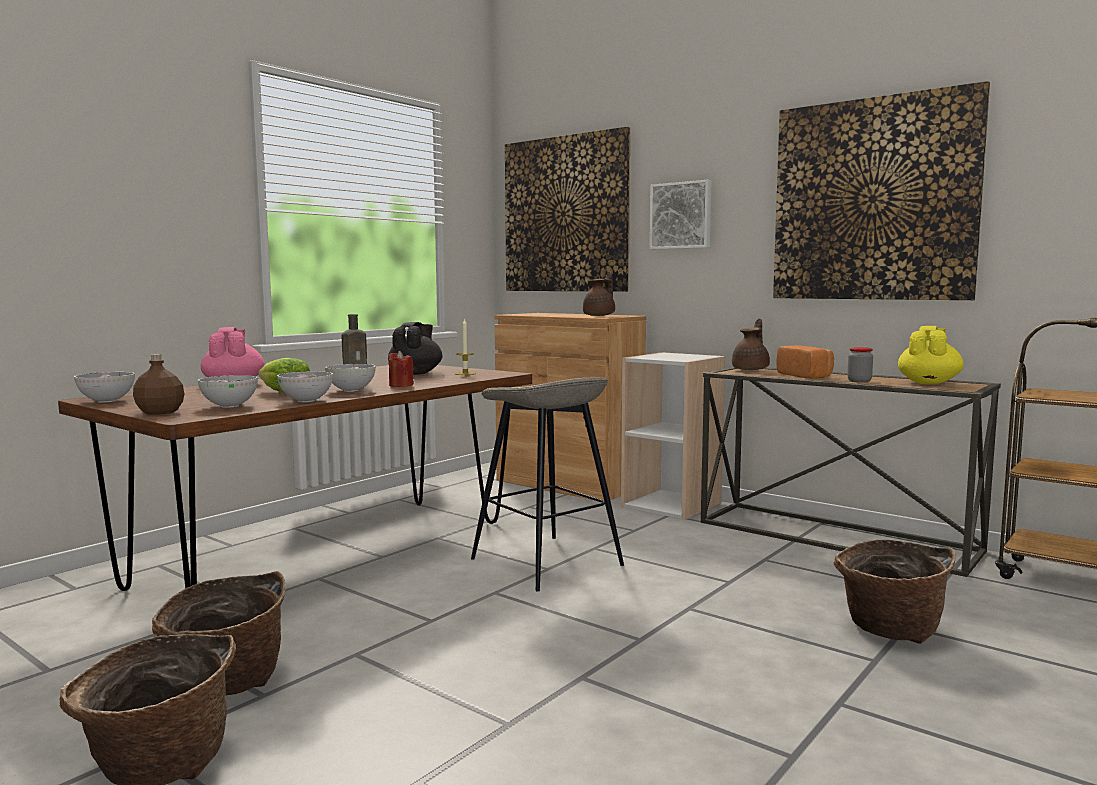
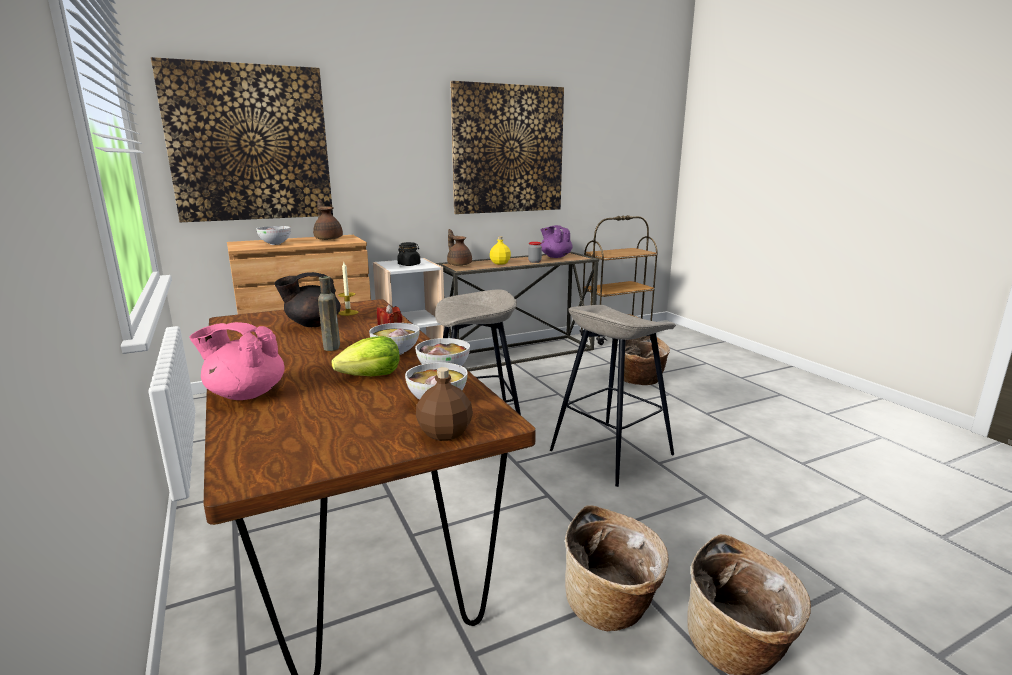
camera: 65 degrees left, 10 degrees up
bowl [74,372,135,402] -> bowl moved to [256,226,291,245]
black teapot [388,322,442,375] -> black teapot turned 60 degrees counterclockwise [274,272,341,327]
picture [649,180,711,250] -> none
bread [776,345,834,379] -> yellow bottle [490,236,511,265]
yellow teapot [898,326,964,384] -> purple teapot [540,225,573,258]
none -> black jar [397,242,421,266]
none -> grey stool [550,305,676,487]

